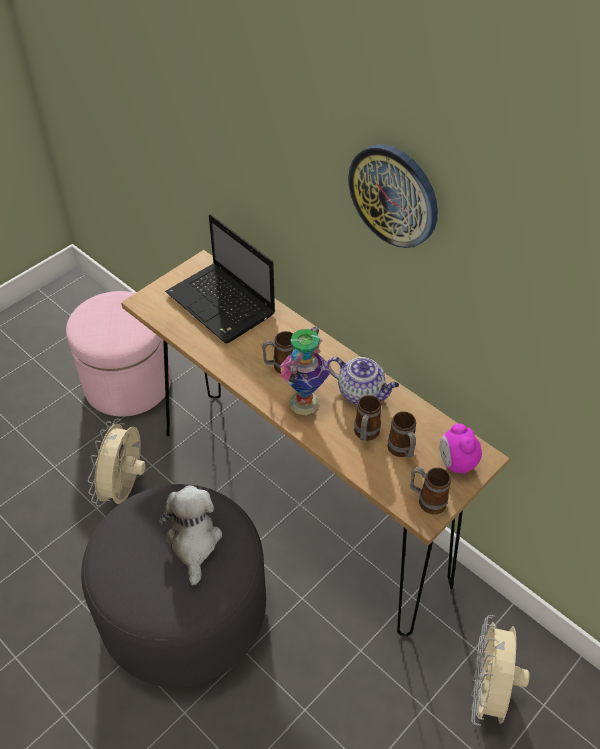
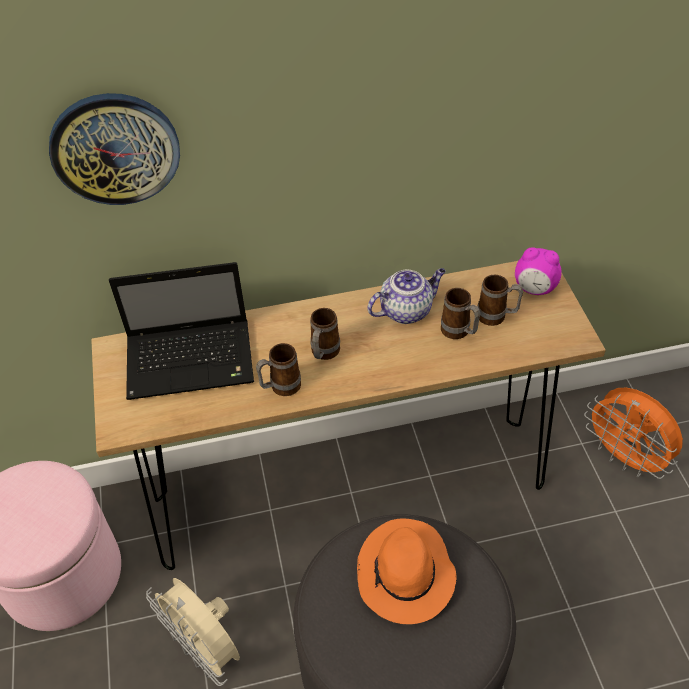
camera: 55 degrees left, 0 degrees up
plush toy [159,485,222,585] -> orange hat [357,518,457,624]
vase [280,327,330,415] -> none
wall clock [348,144,438,248] -> wall clock moved to [49,93,180,205]
mug [410,467,451,514] -> mug moved to [256,343,301,396]
beige fan [470,615,530,726] -> orange fan [584,387,683,479]

